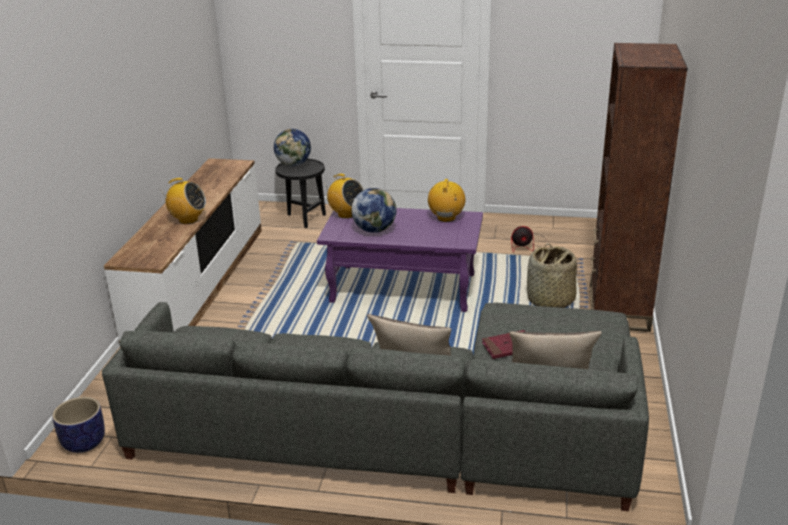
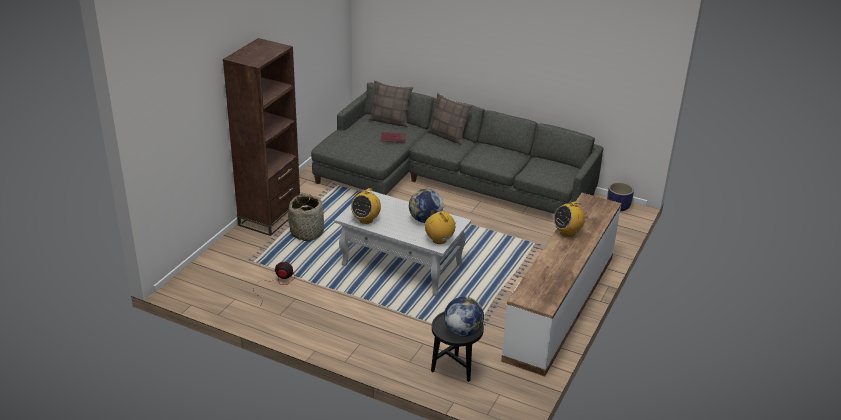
camera: 165 degrees left, 5 degrees up
radio [159,178,206,224] -> radio turned 60 degrees counterclockwise [553,201,585,237]
purple coffee table [317,208,483,312] -> white coffee table [335,190,471,296]

